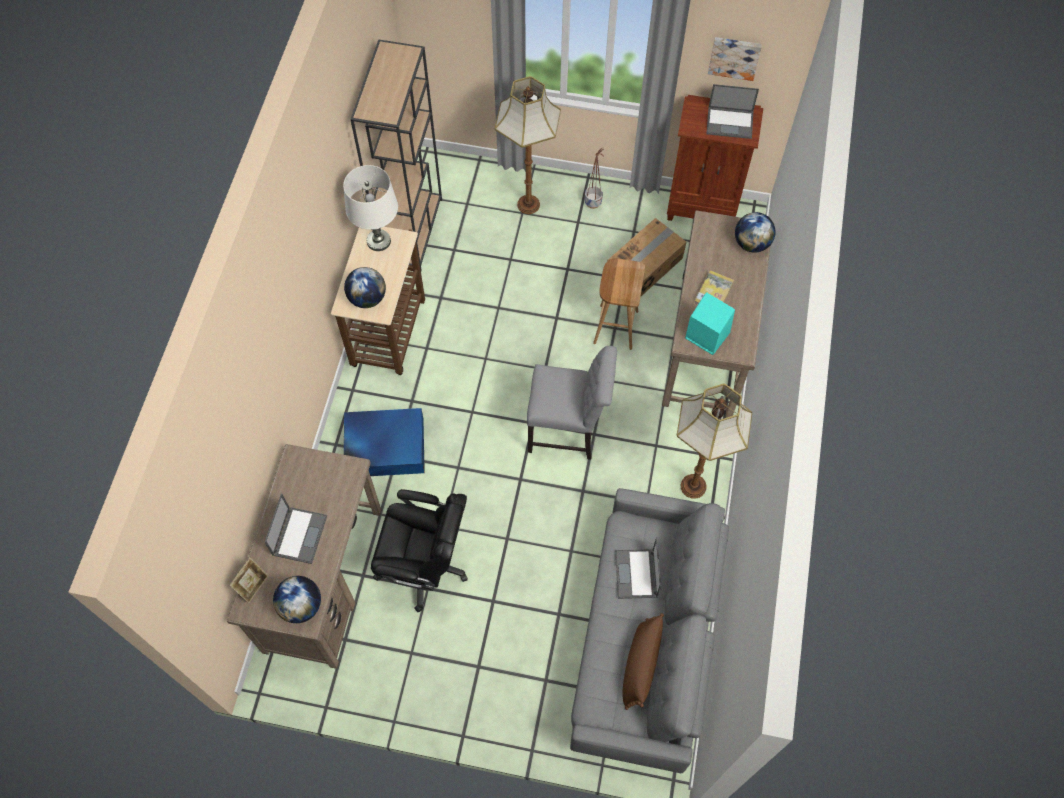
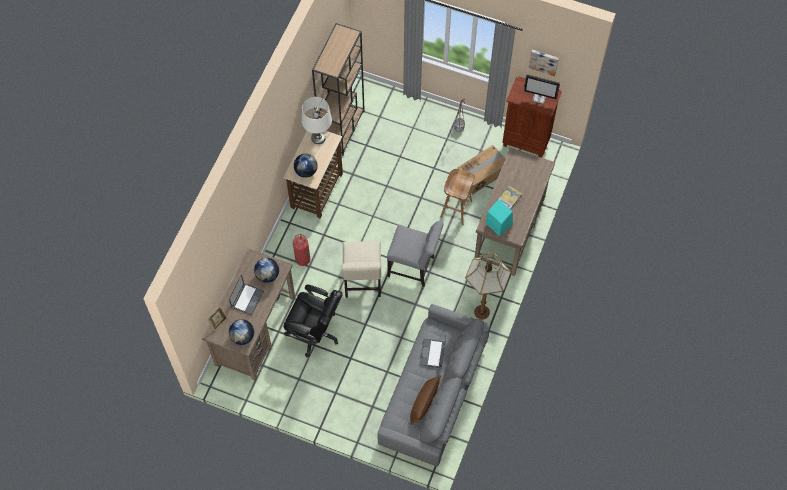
camera: 10 degrees right, 0 degrees up
blue storage box [344,408,425,476] -> fire extinguisher [293,234,310,266]
floor lamp [495,76,561,214] -> none
laptop [706,84,759,139] -> monitor [524,74,560,104]
globe [735,212,776,253] -> globe moved to [254,258,279,283]
none -> beige chair [342,241,381,298]

